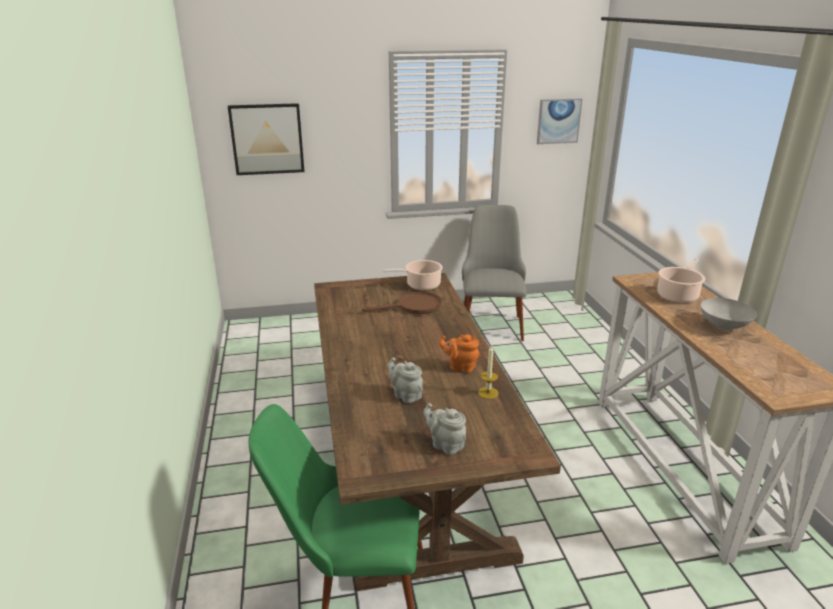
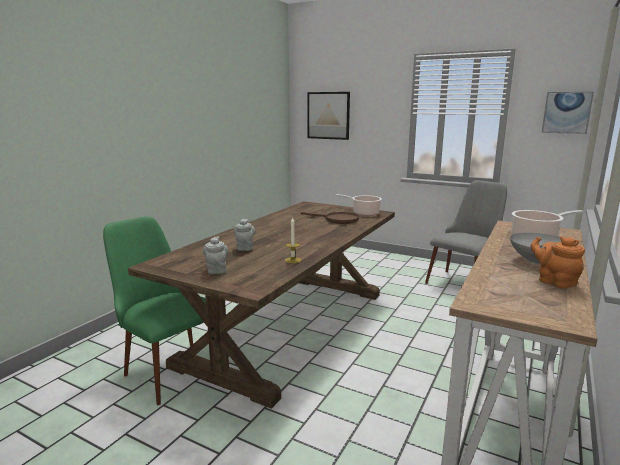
camera: 40 degrees right, 10 degrees down
orange teapot [439,334,480,373] -> orange teapot moved to [531,236,585,289]

